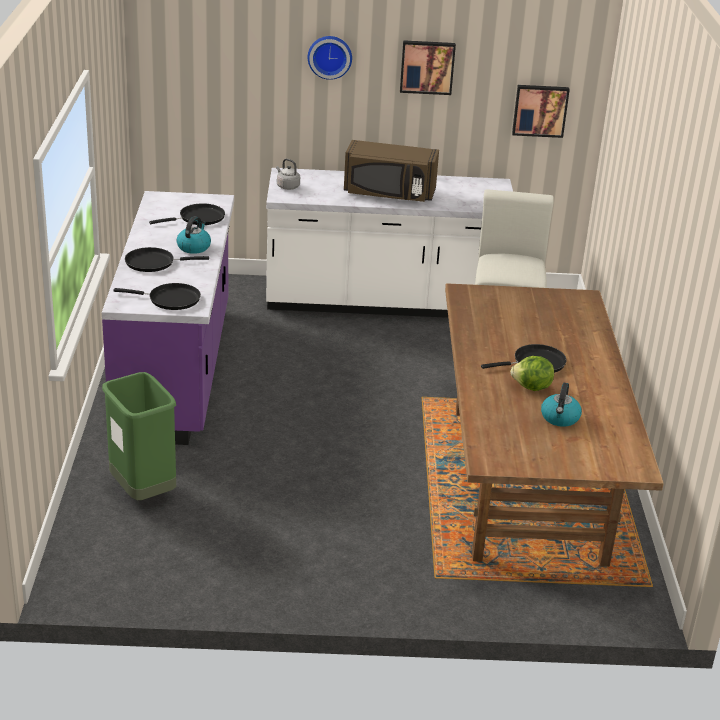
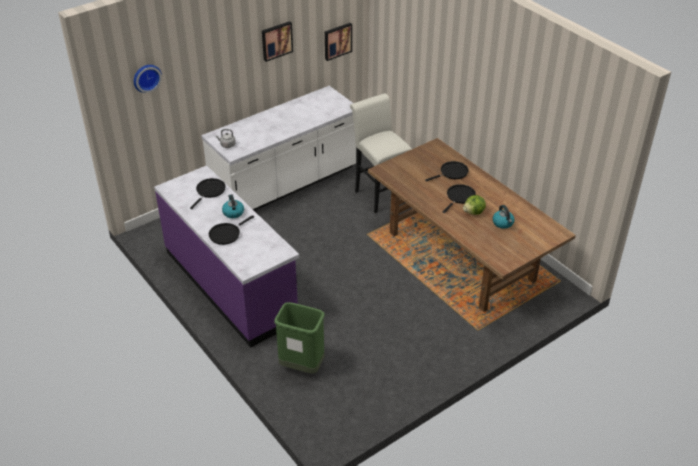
camera: 35 degrees left, 10 degrees up
black frying pan [113,283,201,310] -> black frying pan moved to [425,161,469,182]
wall clock [308,36,352,80] -> wall clock moved to [134,65,162,93]
brown microwave [344,140,439,202] -> none

